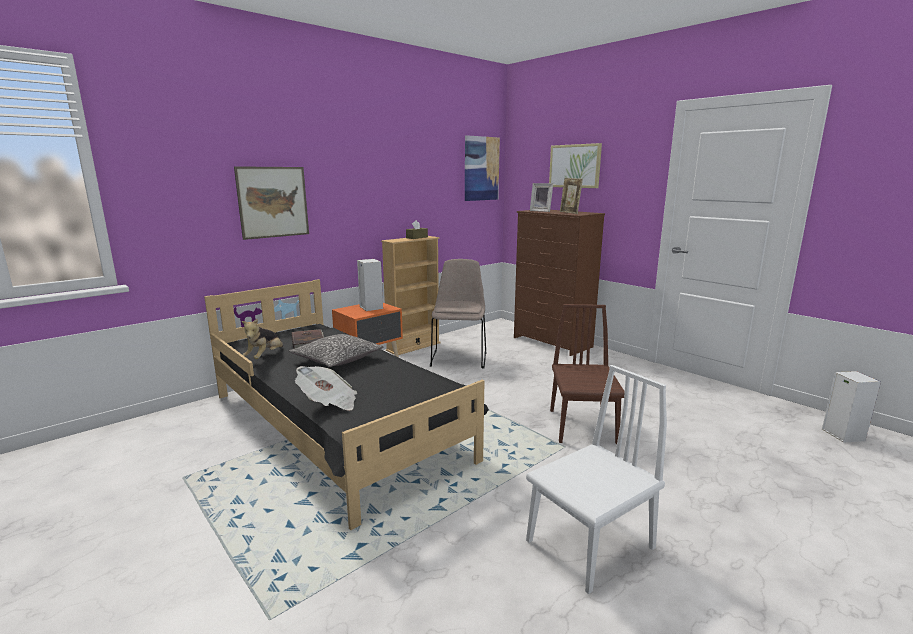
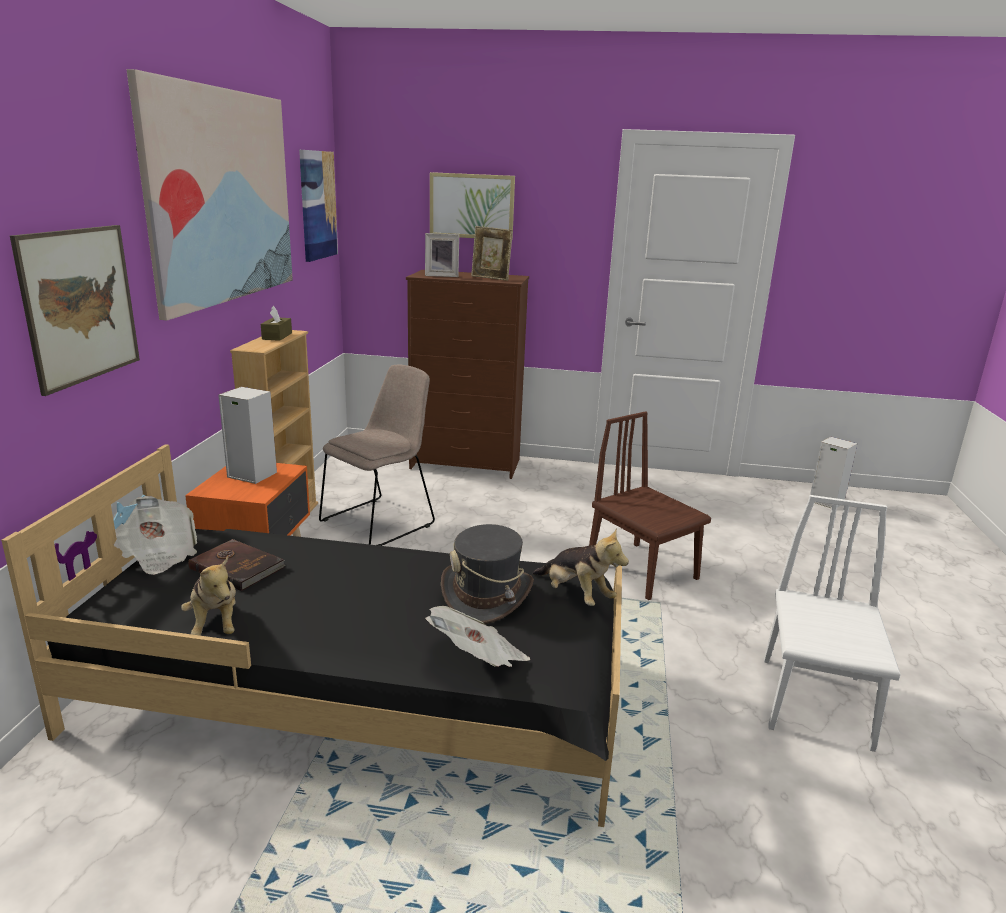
camera: 40 degrees left, 5 degrees up
pillow [289,334,384,367] -> none
beige chair [430,259,486,369] -> beige chair turned 75 degrees clockwise [319,365,435,546]
none -> newspaper [114,496,197,575]
none -> picture [127,69,293,320]
none -> grey hat [441,524,534,624]
none -> plush toy [532,528,629,606]

